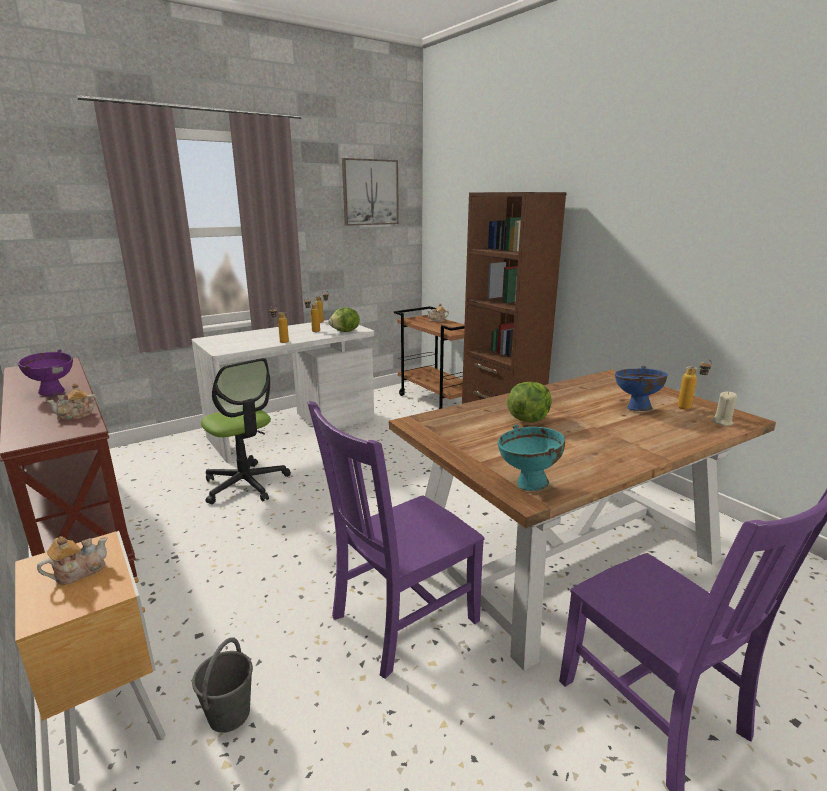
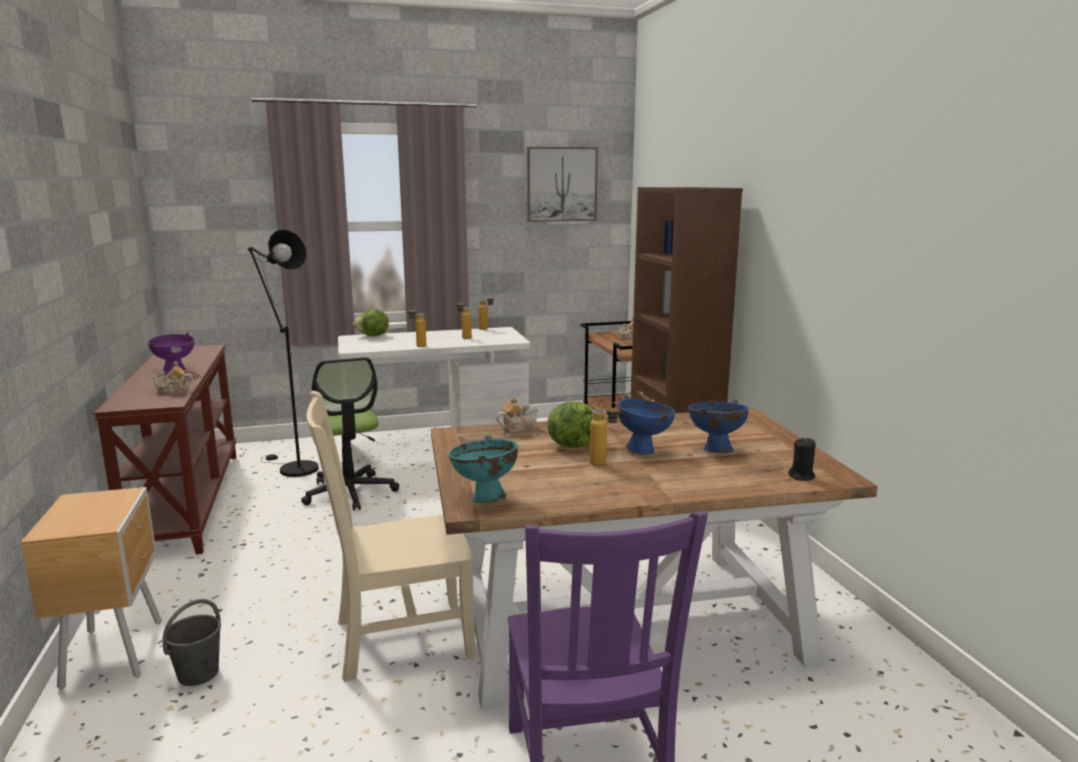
camera: 20 degrees right, 5 degrees down
teapot [37,536,108,585] -> teapot moved to [496,397,539,433]
purple chair [307,401,484,679] -> beige chair [306,391,475,682]
lettuce [328,307,360,332] -> lettuce moved to [353,309,389,336]
bottle [677,359,712,410] -> bottle moved to [590,402,619,466]
beige candle [711,391,737,426] -> black candle [788,438,816,481]
none -> black floor lamp [248,230,319,477]
none -> blue bowl [617,395,675,455]

